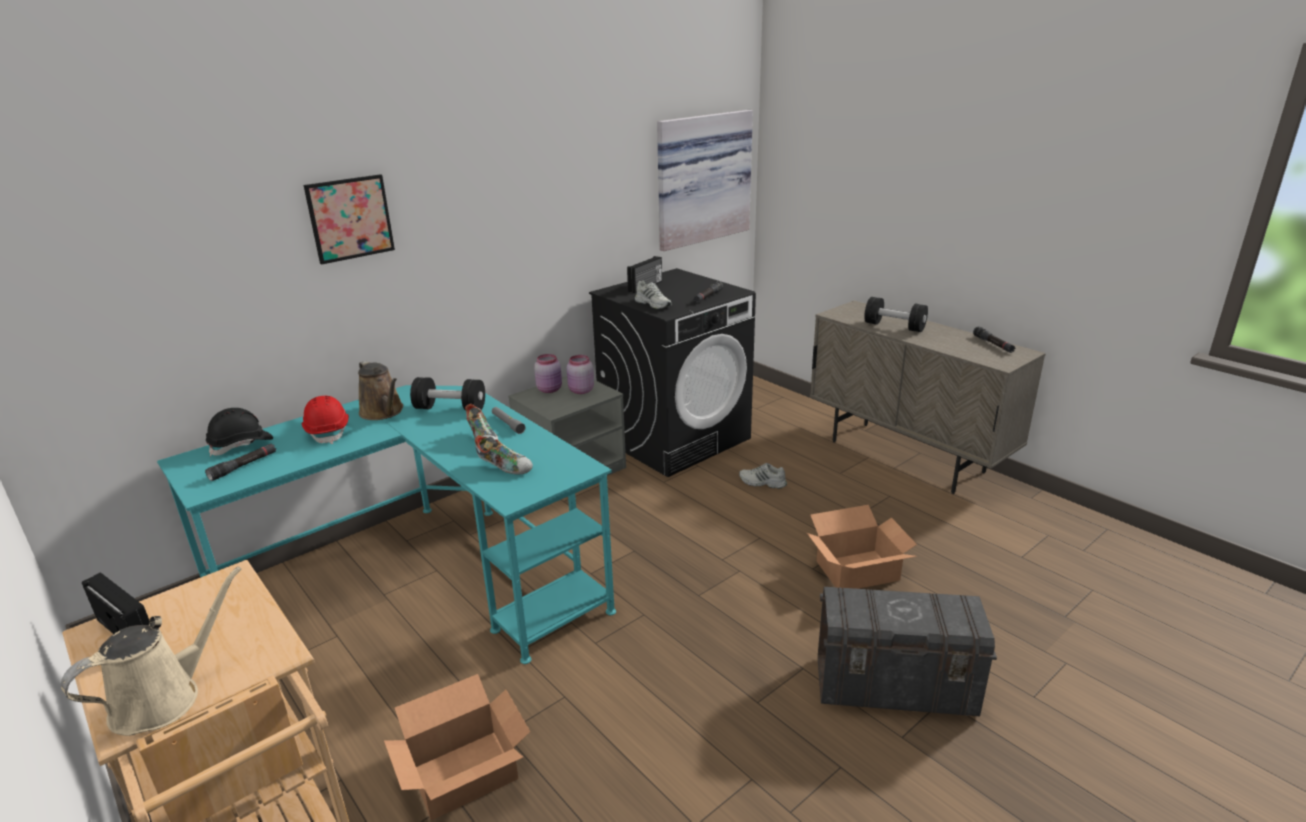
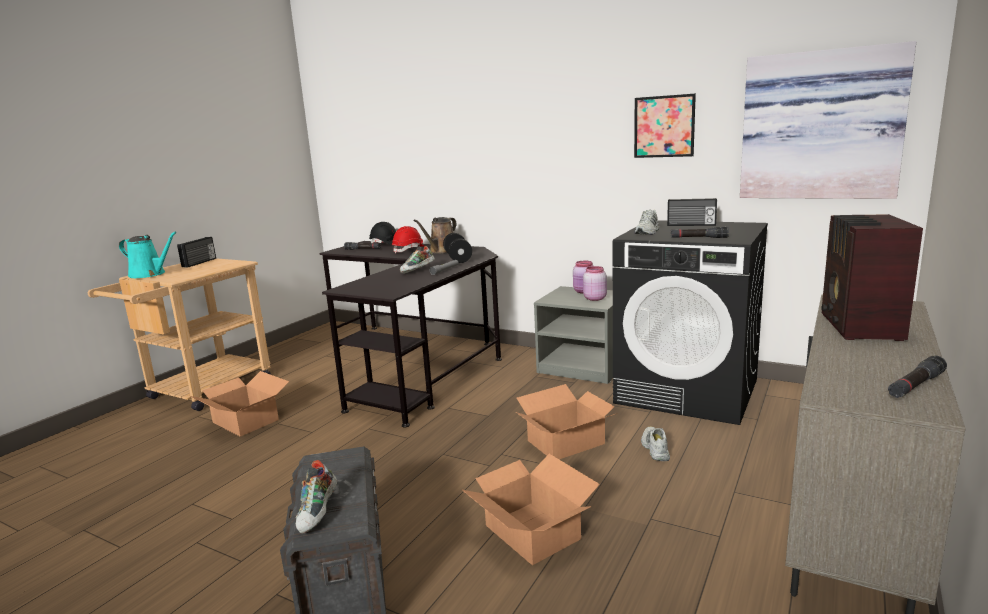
camera: 70 degrees right, 10 degrees down
beige watering can [61,566,241,736] -> turquoise watering can [119,231,177,278]
turquoise desk [157,385,616,664] -> black desk [319,241,502,427]
picture [303,174,395,265] -> picture moved to [634,94,696,158]
shoe [475,435,533,474] -> shoe moved to [296,460,337,534]
black dumbbell [864,297,928,332] -> radio [822,214,923,341]
none -> cardboard box [516,384,618,459]

